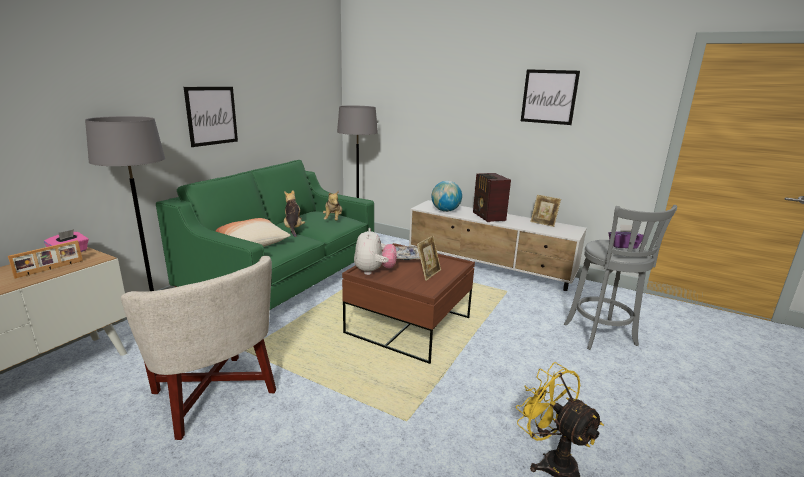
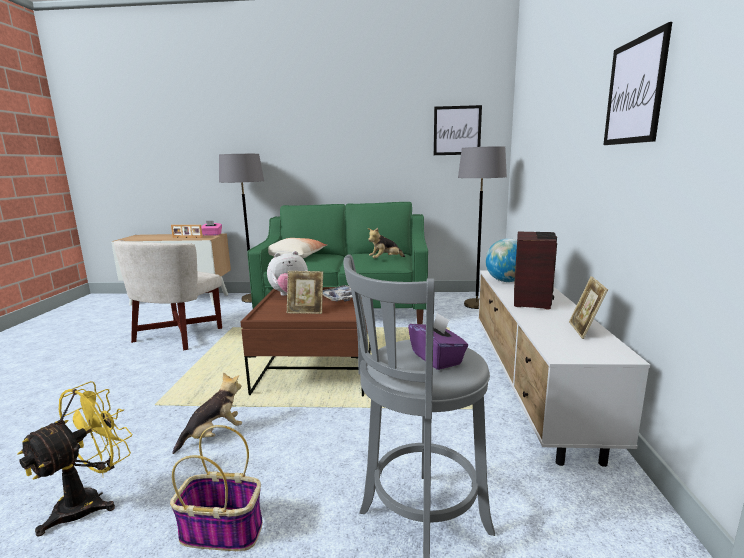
camera: 65 degrees right, 5 degrees down
picture [184,87,238,147] -> picture moved to [434,105,482,155]
plush toy [284,190,305,237] -> plush toy moved to [172,372,242,454]
radio [473,173,511,222] -> radio turned 150 degrees clockwise [514,232,557,310]
none -> basket [170,425,263,551]

